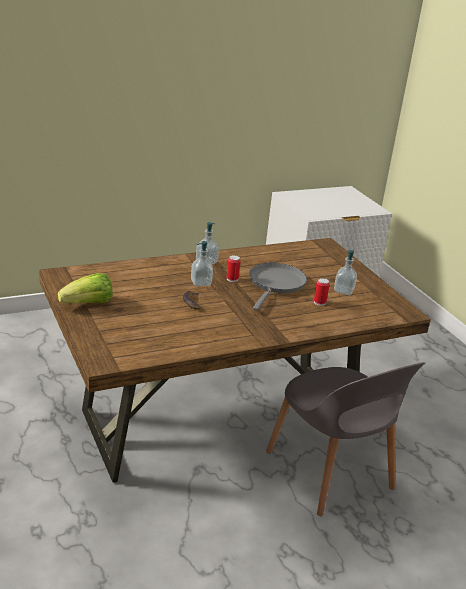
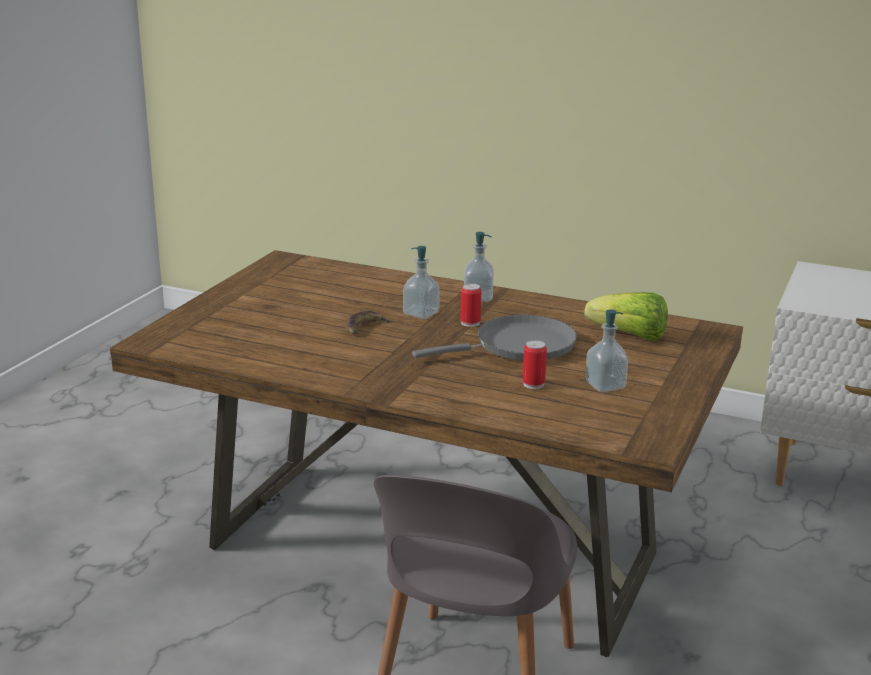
camera: 50 degrees right, 5 degrees down
lettuce [58,273,113,304] -> lettuce moved to [584,292,668,340]

